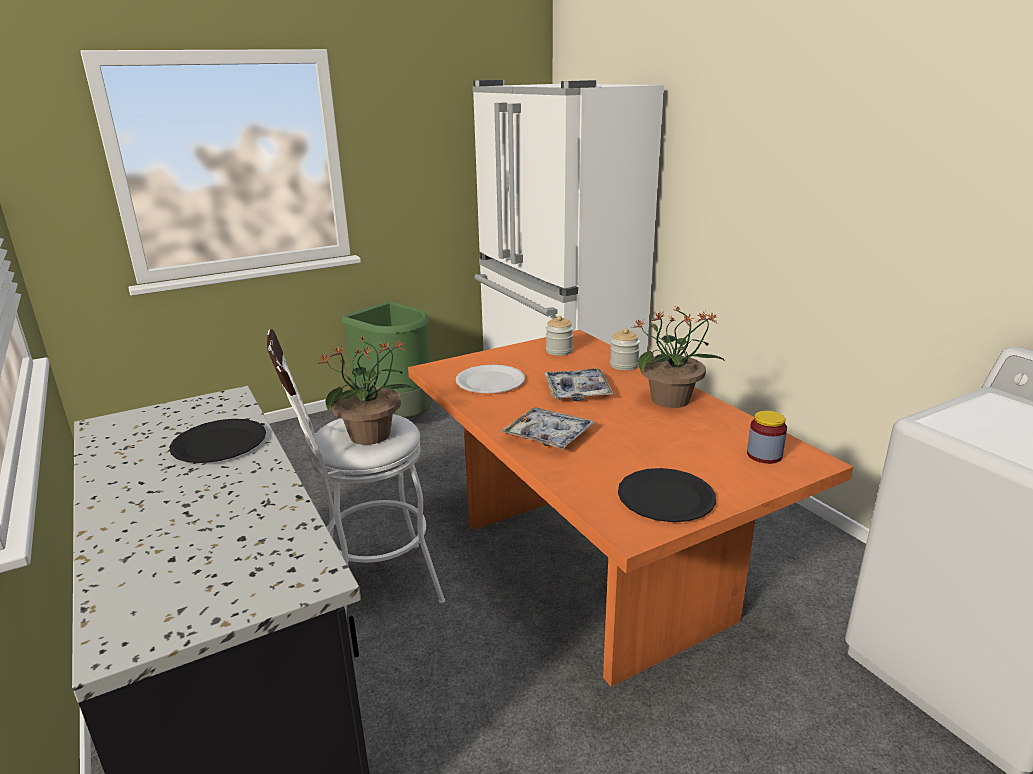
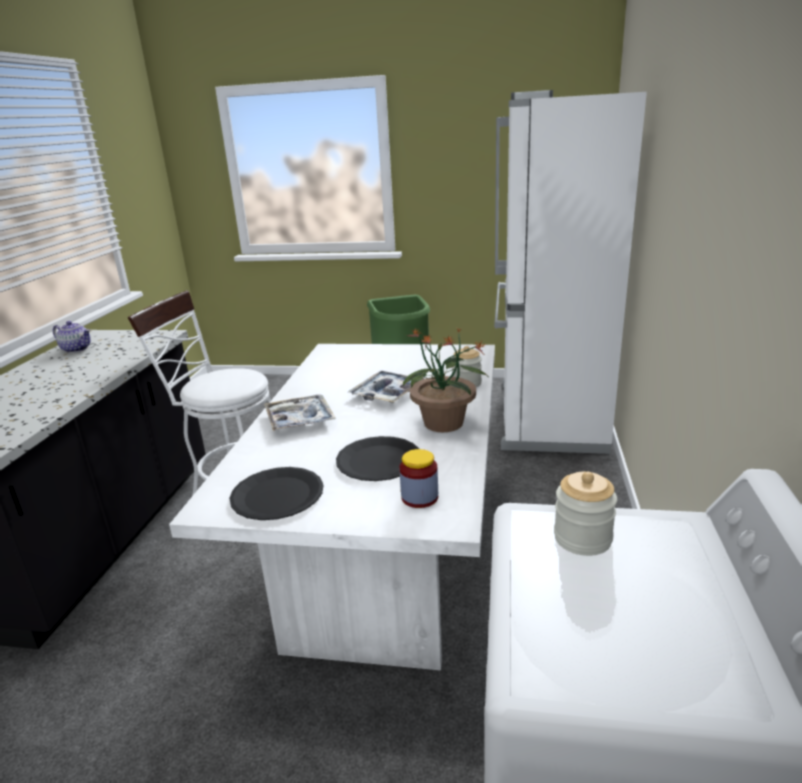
camera: 40 degrees right, 0 degrees up
black plate [169,419,266,463] -> black plate moved to [336,436,419,481]
potted plant [317,337,416,445] -> none
orange dining table [408,330,853,687] -> white dining table [169,344,495,670]
white plate [456,365,525,393] -> none
jar [546,316,573,356] -> jar moved to [554,471,617,556]
none -> teapot [53,321,91,353]

